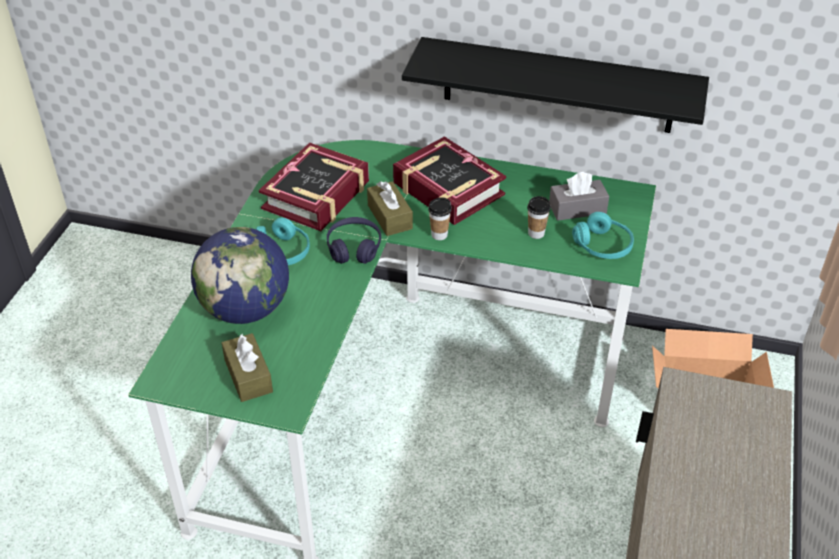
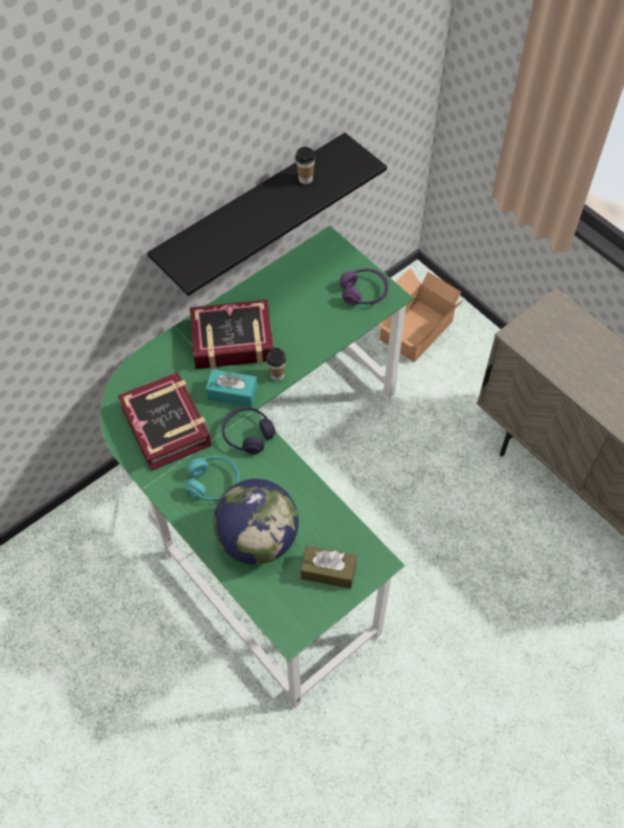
camera: 55 degrees left, 15 degrees up
brown tissue box [367,181,413,236] -> turquoise tissue box [205,369,258,407]
cup [527,196,551,239] -> cup moved to [295,147,316,184]
grey tissue box [549,172,609,221] -> none
turquoise headphones [572,212,634,259] -> purple headphones [340,268,388,305]

